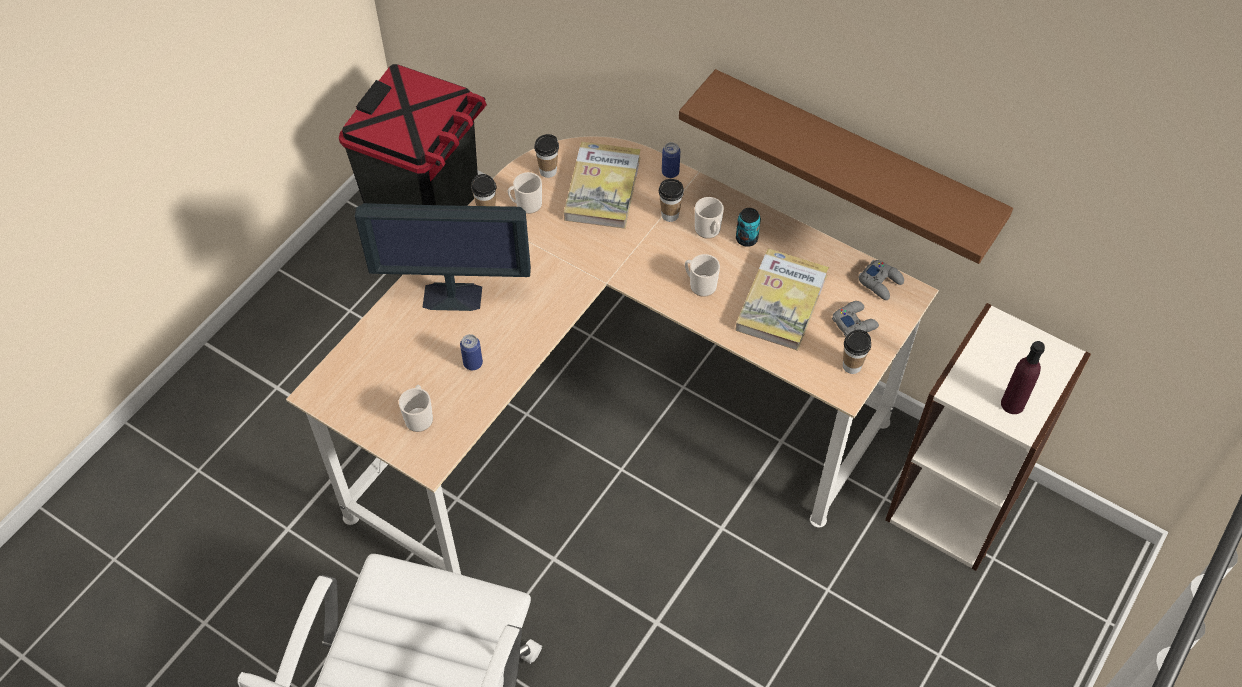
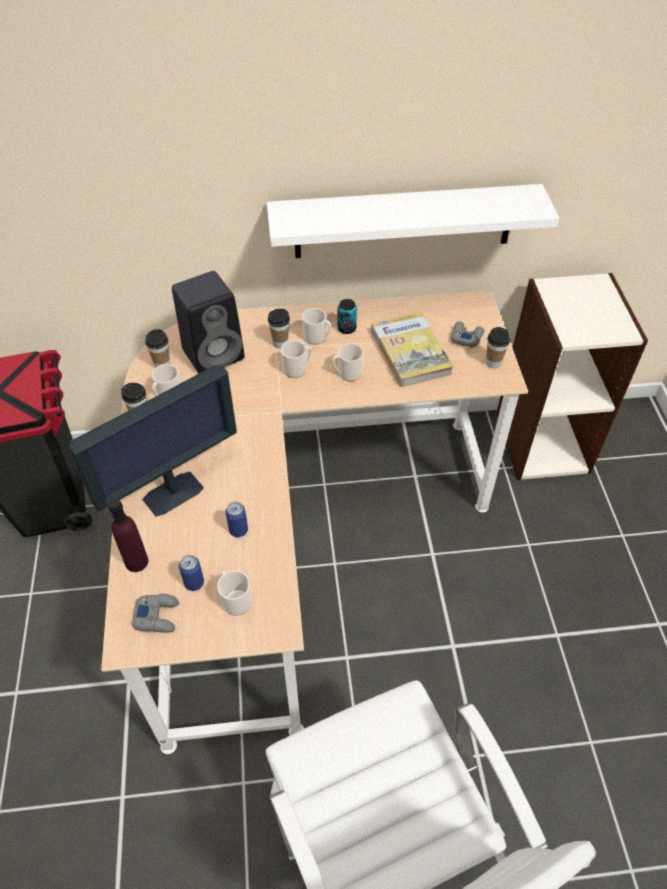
camera: 40 degrees left, 5 degrees down
book [564,142,641,229] -> black speaker [172,271,245,374]
can [662,142,680,178] -> can moved to [179,555,204,591]
brown shelf [679,69,1013,264] -> white shelf [267,184,559,258]
grey game controller [858,260,904,300] -> grey game controller moved to [132,594,179,633]
purple bottle [1001,341,1045,414] -> purple bottle moved to [108,499,148,572]
none -> mug [281,340,312,378]

